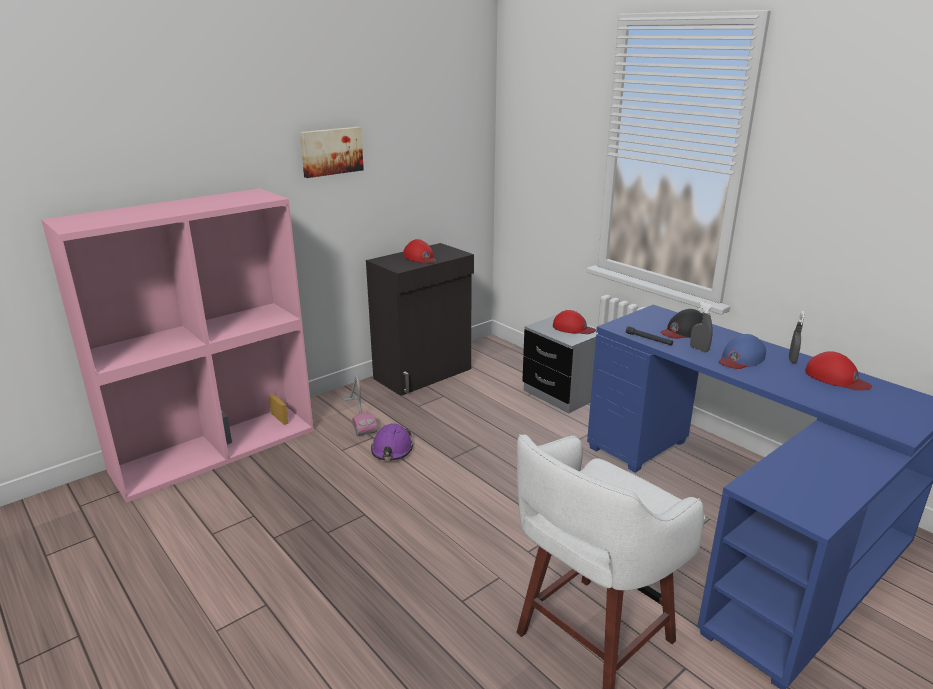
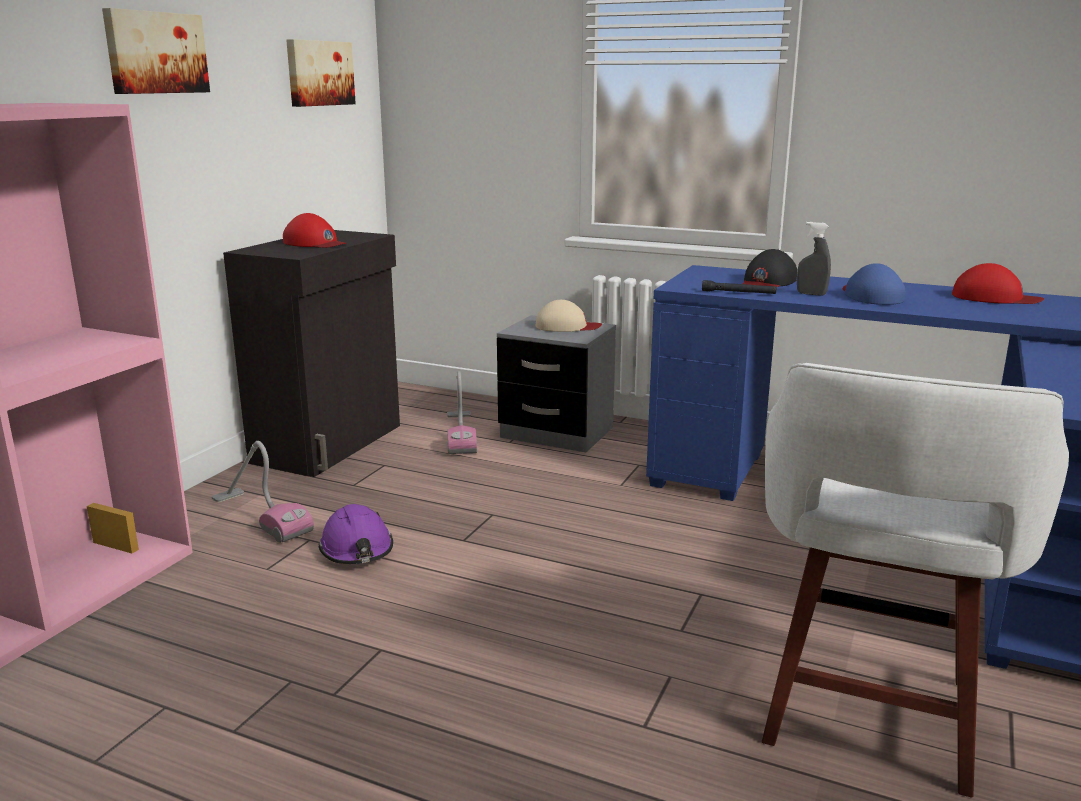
camera: 25 degrees left, 5 degrees down
red cap [553,310,596,334] -> beige cap [536,300,602,332]
blue cap [719,334,766,369] -> blue cap turned 150 degrees clockwise [842,263,905,305]
grey spray bottle [789,311,805,363] -> none
none -> picture [286,39,356,107]
none -> vacuum cleaner [447,371,477,454]

